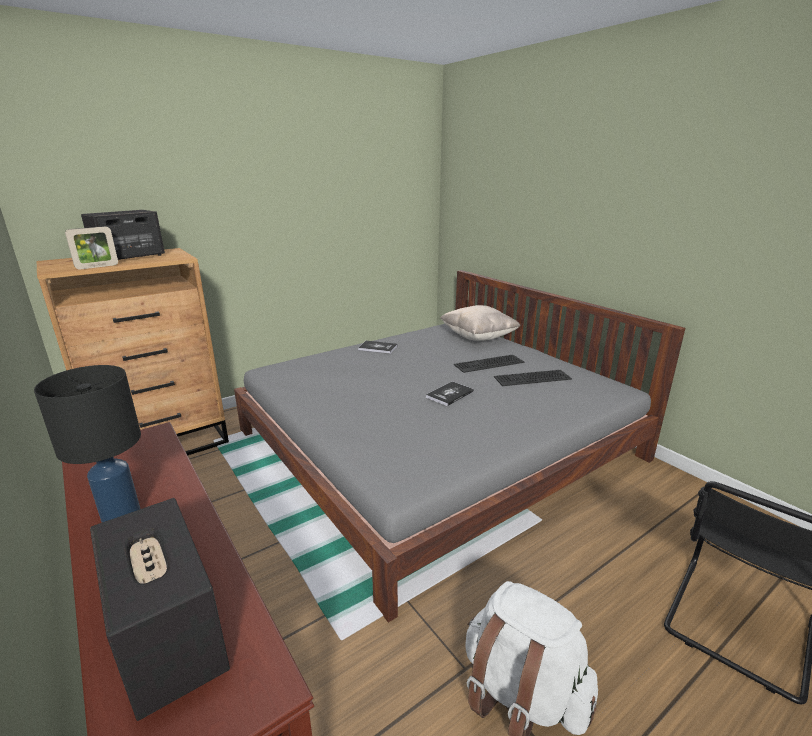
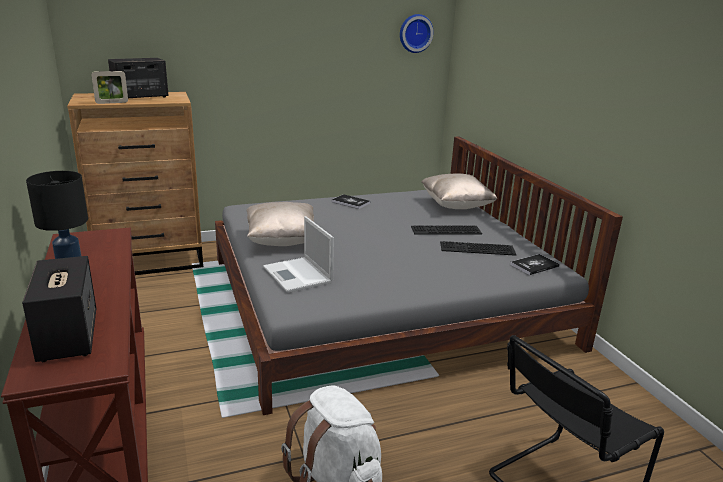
camera: 15 degrees right, 0 degrees up
book [426,381,474,406] -> book moved to [510,254,560,275]
none -> beige pillow [246,202,314,246]
none -> laptop [263,216,334,293]
none -> wall clock [400,14,434,53]

